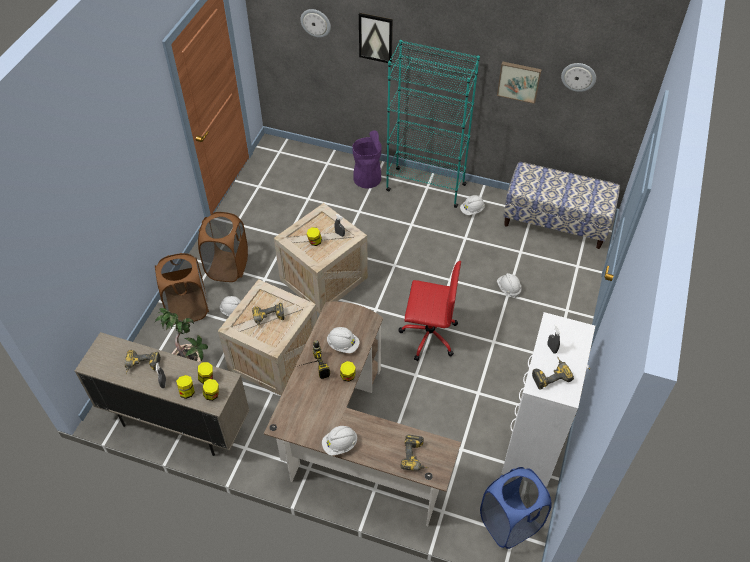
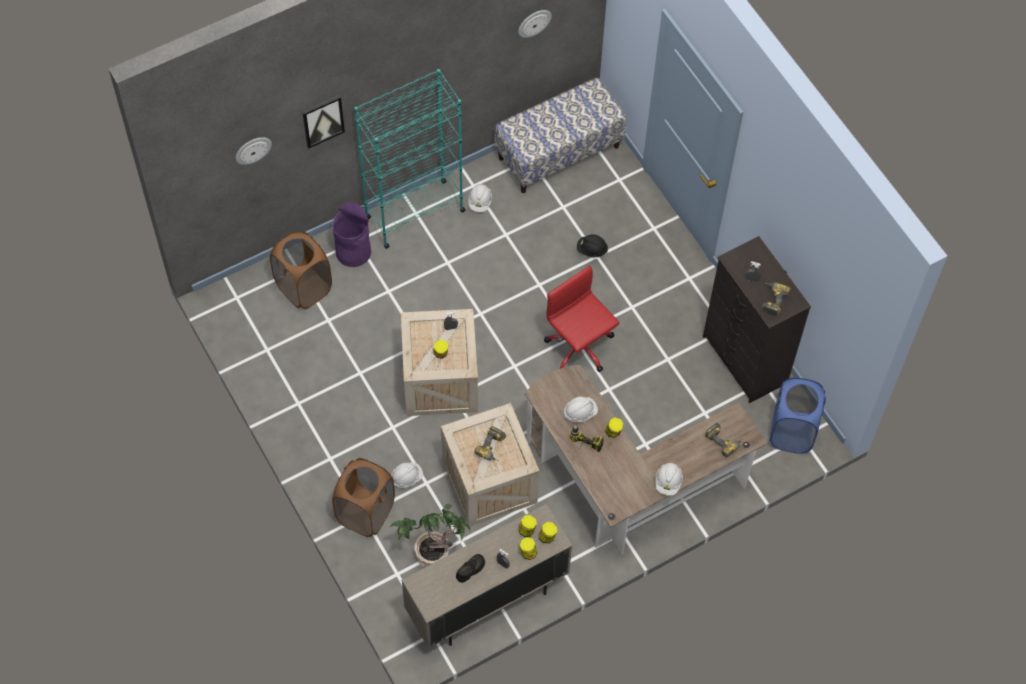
camera: 50 degrees left, 10 degrees up
power drill [125,350,161,374] -> black shoe [456,554,485,583]
brown laundry basket [198,212,248,282] -> brown laundry basket moved to [270,231,332,309]
red office chair [398,261,461,361] -> red office chair turned 90 degrees counterclockwise [544,265,619,372]
picture [497,62,542,104] -> none
white hard hat [497,273,521,298] -> black hard hat [577,234,608,257]
white dresser [501,312,595,488] -> black dresser [703,236,811,403]

